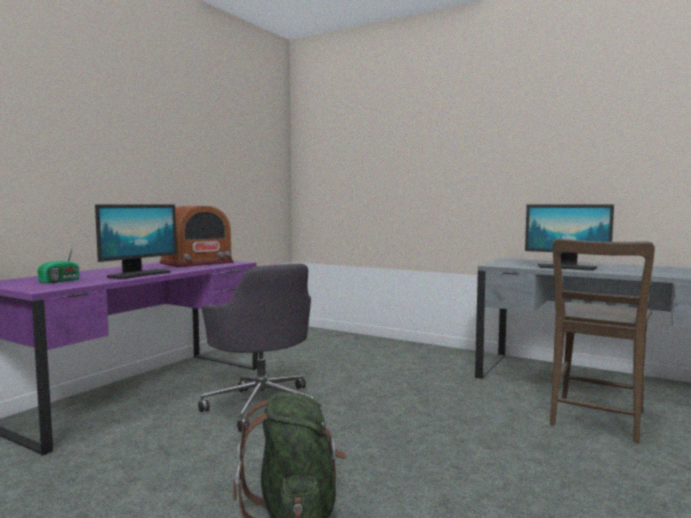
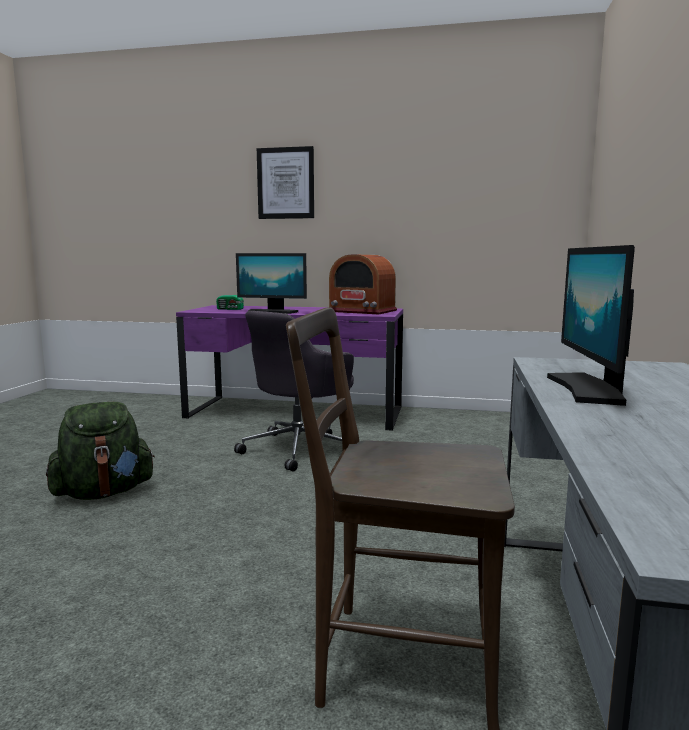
camera: 70 degrees right, 5 degrees up
none -> picture [257,146,314,219]

